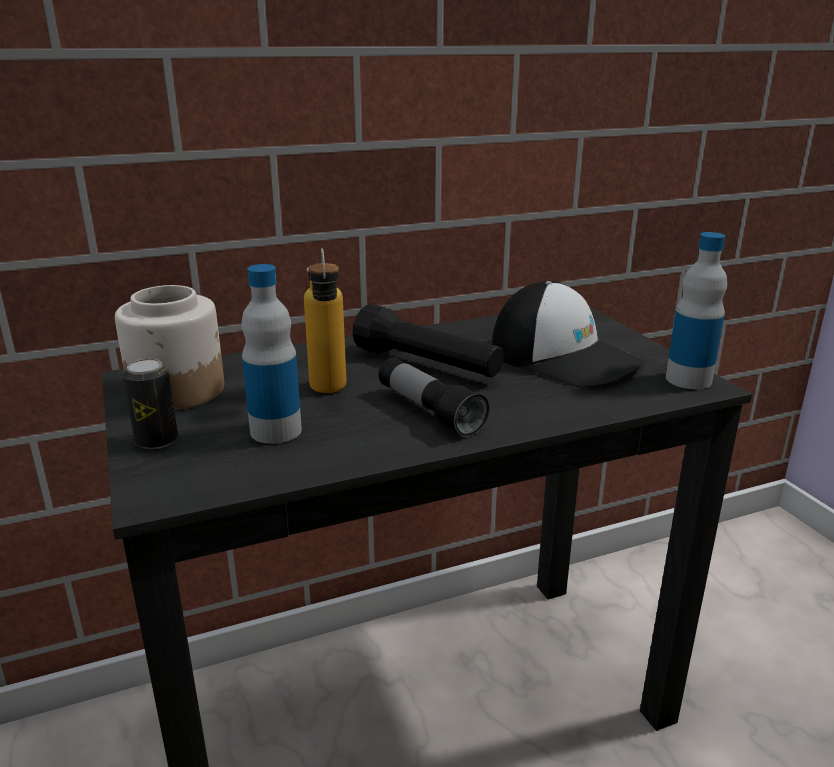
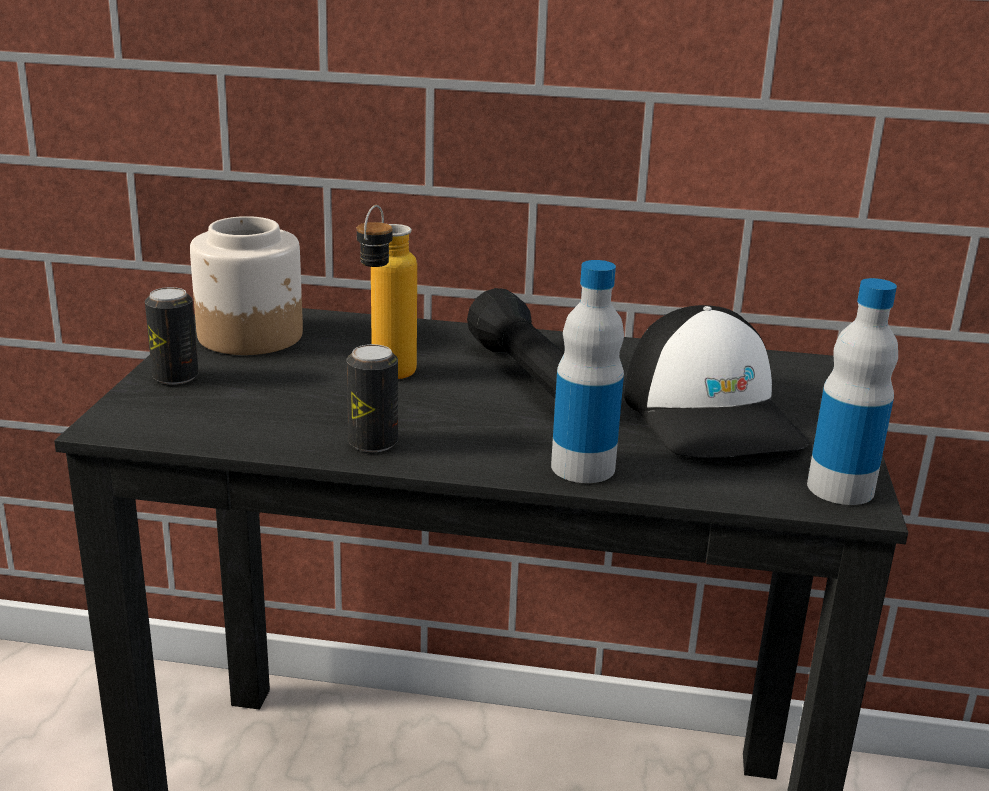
camera: 30 degrees right, 0 degrees up
bottle [241,264,302,444] -> bottle moved to [551,260,624,483]
flashlight [378,357,489,437] -> none
none -> can [346,344,398,452]

